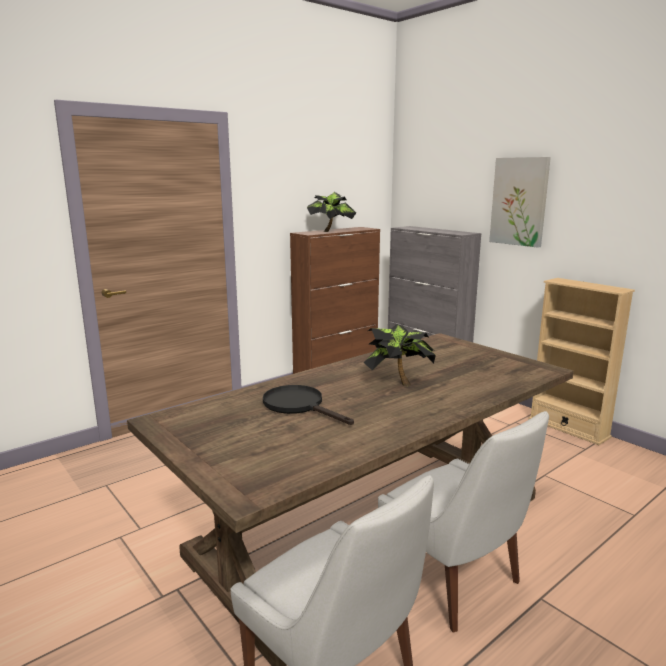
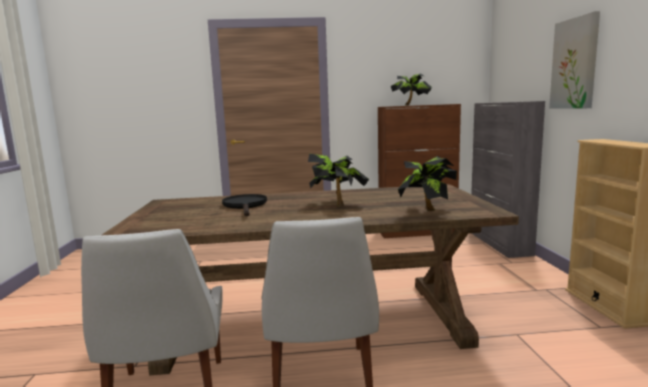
camera: 35 degrees right, 5 degrees down
none -> potted plant [398,156,457,211]

